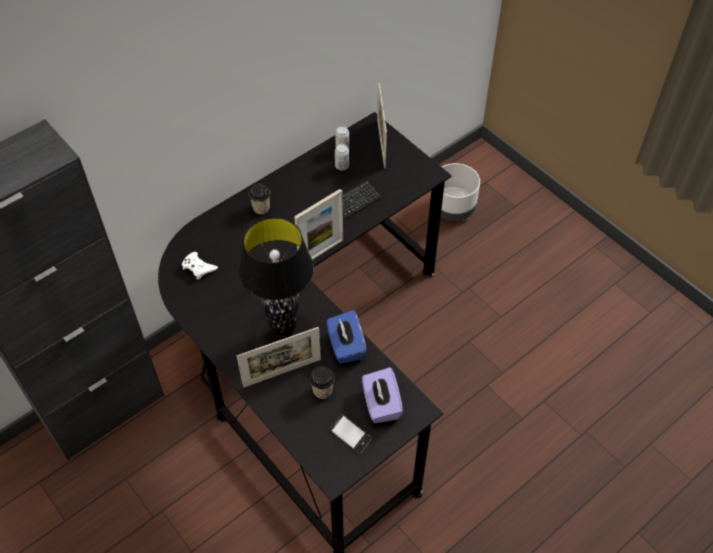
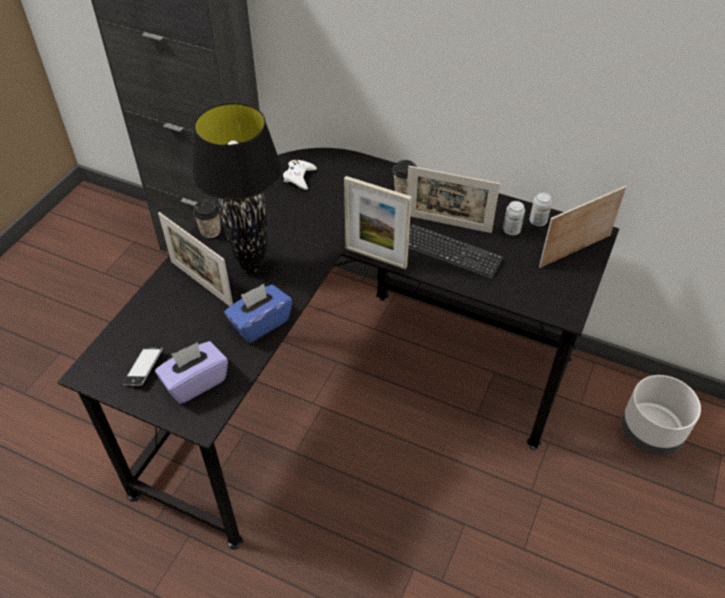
camera: 65 degrees right, 5 degrees down
cup [309,367,335,399] -> cup moved to [193,199,221,238]
none -> picture frame [407,166,500,233]

